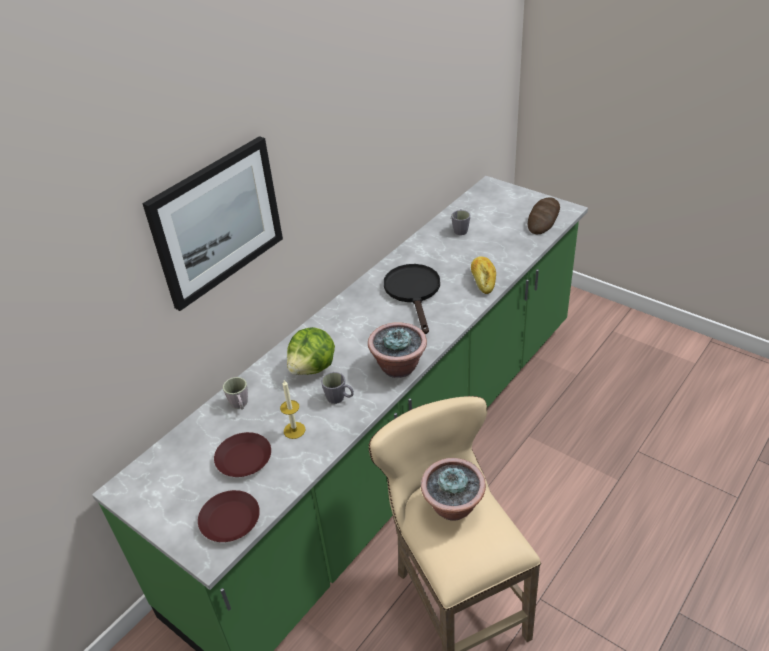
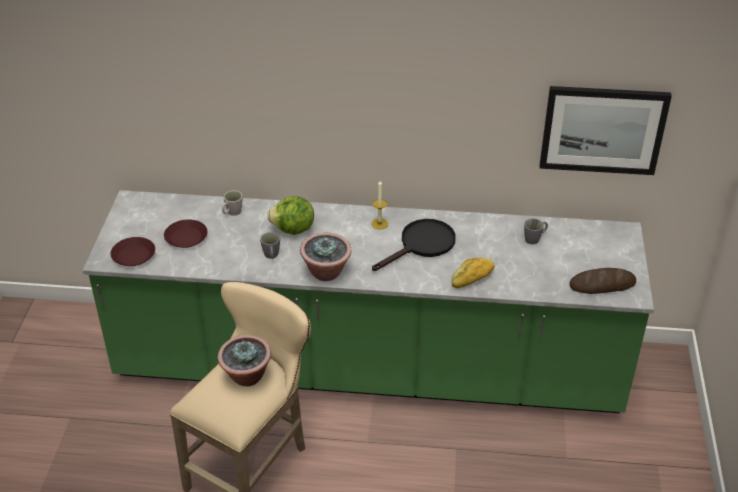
camera: 55 degrees right, 0 degrees up
picture [142,136,283,311] -> picture moved to [540,86,672,175]
candle [280,380,305,439] -> candle moved to [371,181,388,230]

